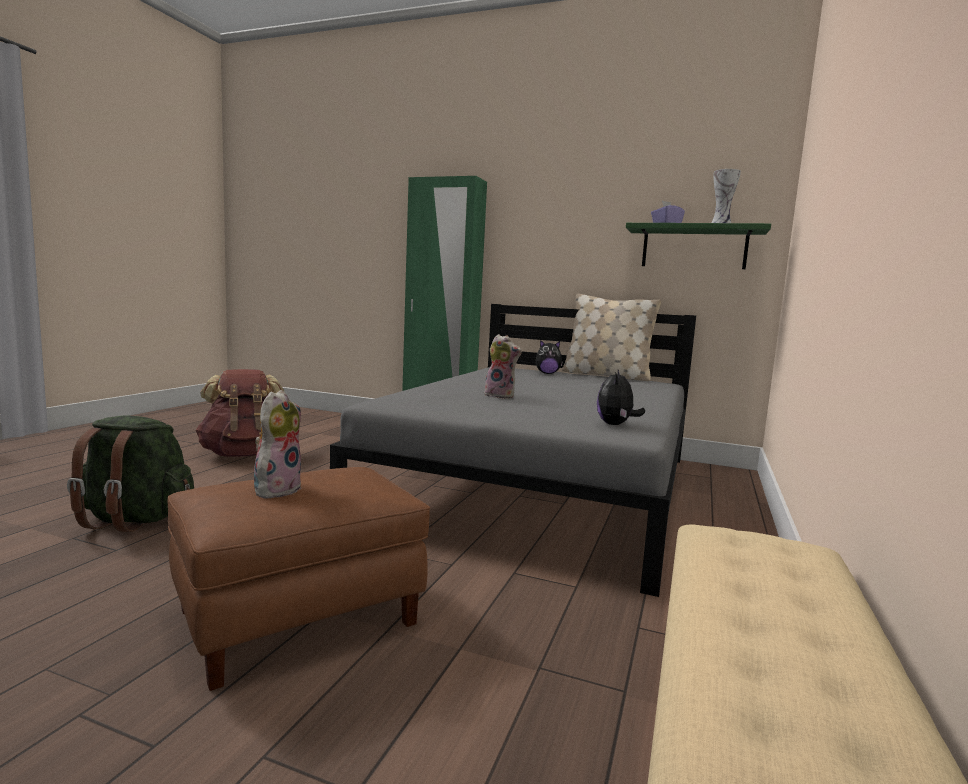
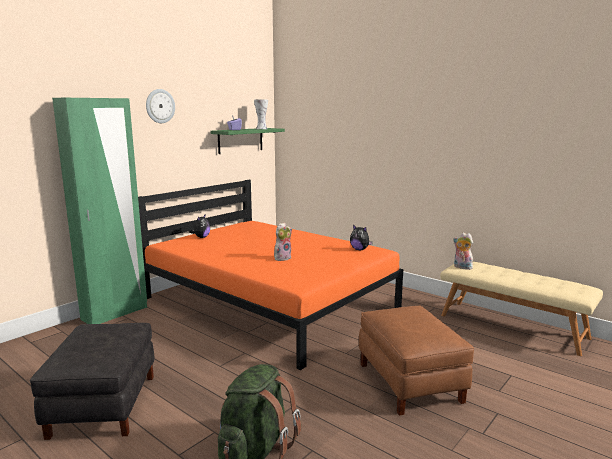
camera: 70 degrees left, 5 degrees up
brown backpack [196,369,285,457] -> black ottoman [30,323,154,440]
plush toy [254,390,302,499] -> plush toy moved to [453,233,473,270]
grey bed [330,304,696,597] -> orange bed [138,180,403,370]
beige pillow [562,294,661,381] -> none
none -> wall clock [146,89,175,123]

